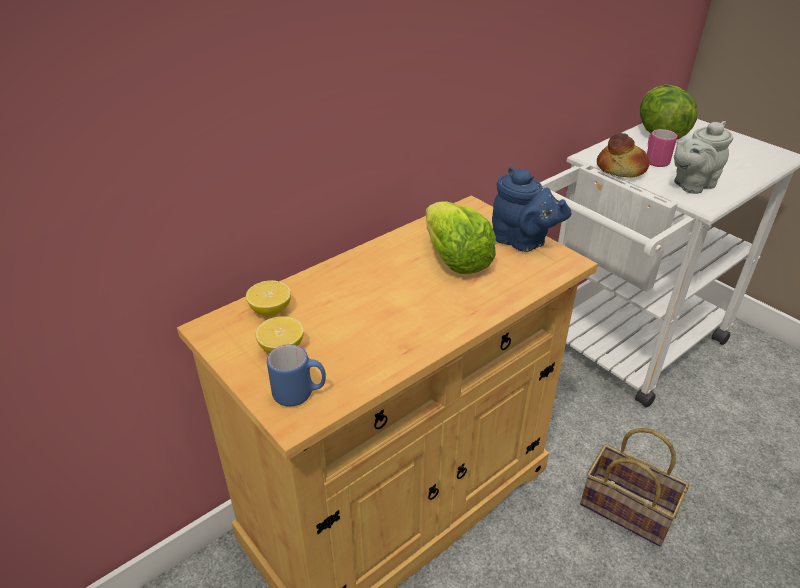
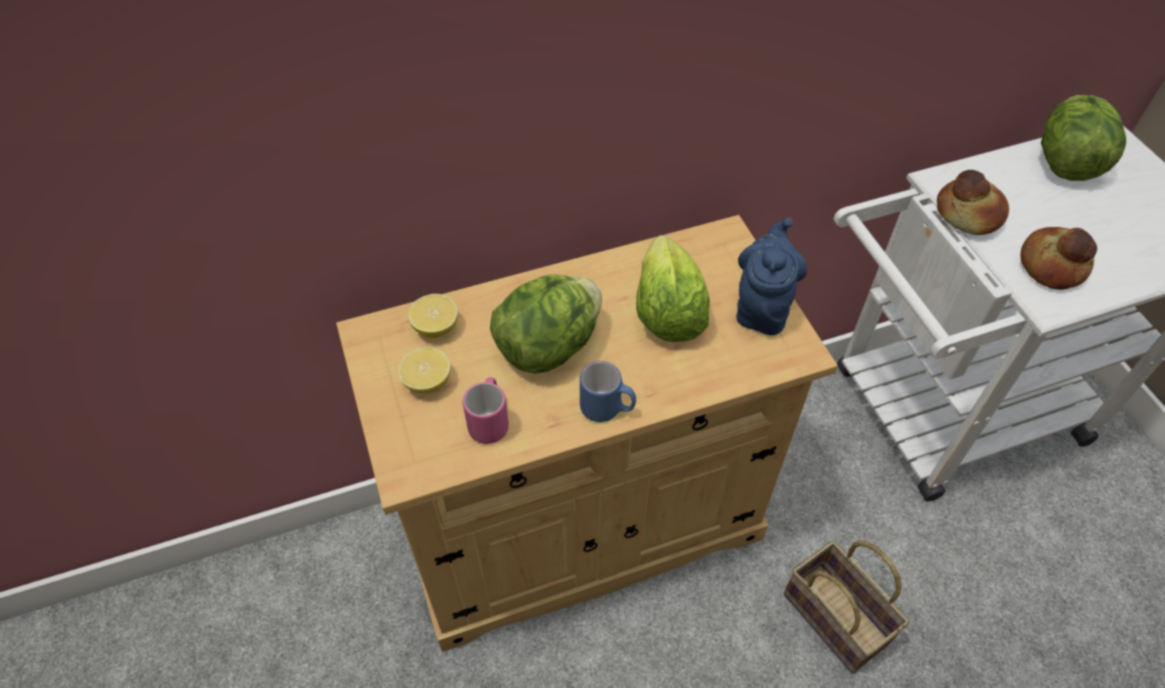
camera: 20 degrees right, 15 degrees up
blue mug [267,344,326,406] -> blue mug moved to [580,361,636,422]
blue teapot [492,167,571,252] -> blue teapot turned 135 degrees counterclockwise [736,218,807,335]
pink mug [647,129,677,167] -> pink mug moved to [463,377,509,444]
grey teapot [674,121,733,194] -> bread [1021,227,1097,290]
none -> lettuce [490,274,602,374]

